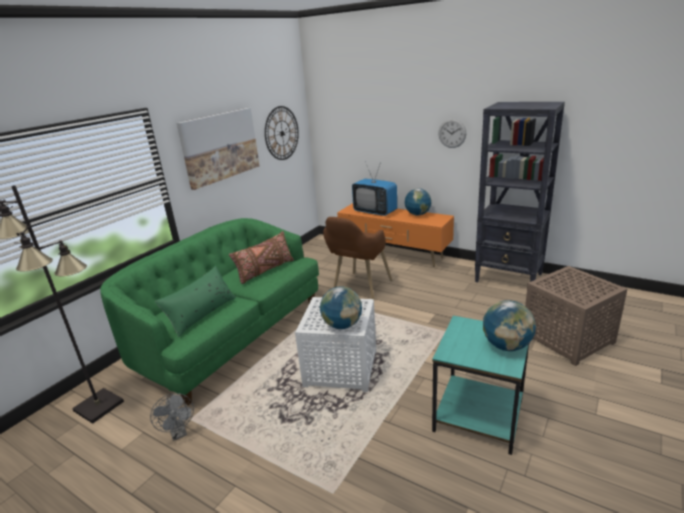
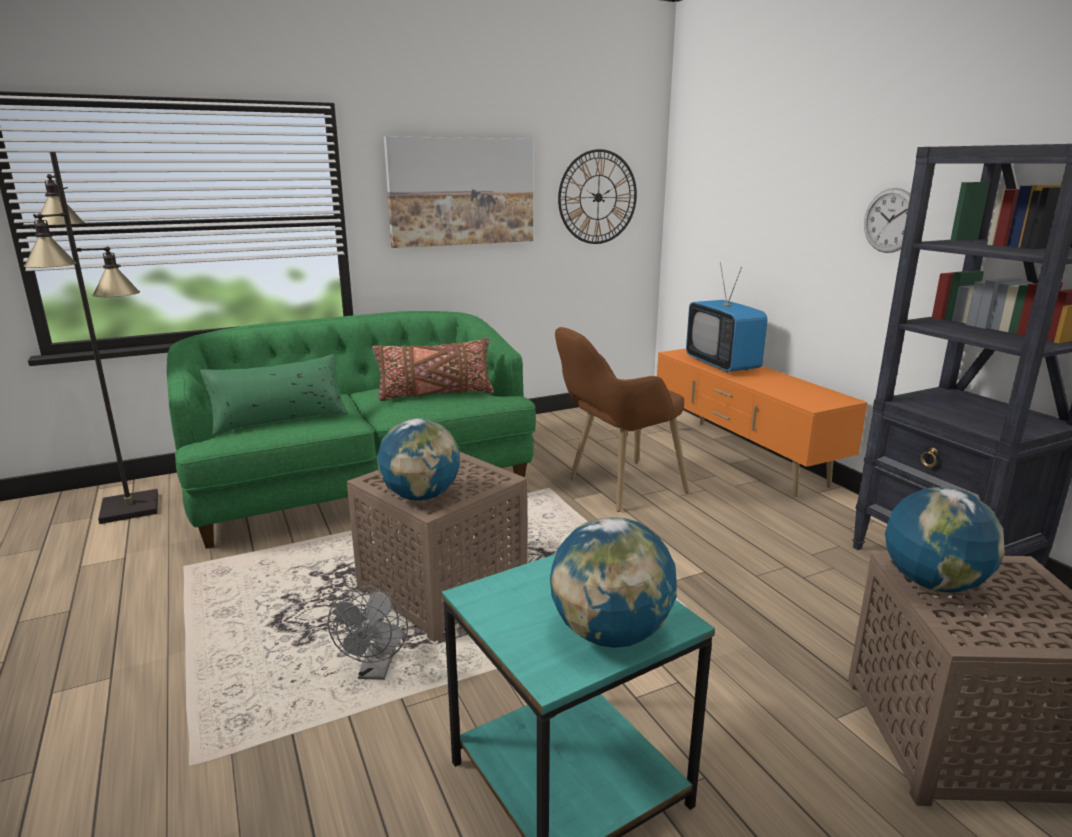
camera: 30 degrees right, 5 degrees down
grey fan [150,393,194,441] -> grey fan moved to [327,586,408,680]
white side table [295,297,376,392] -> brown side table [347,452,528,642]
globe [405,188,432,216] -> globe moved to [885,487,1005,593]

